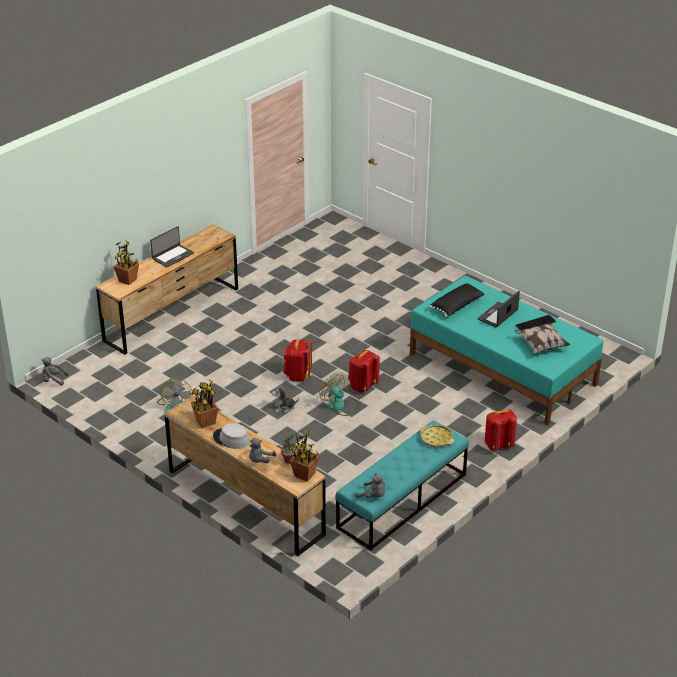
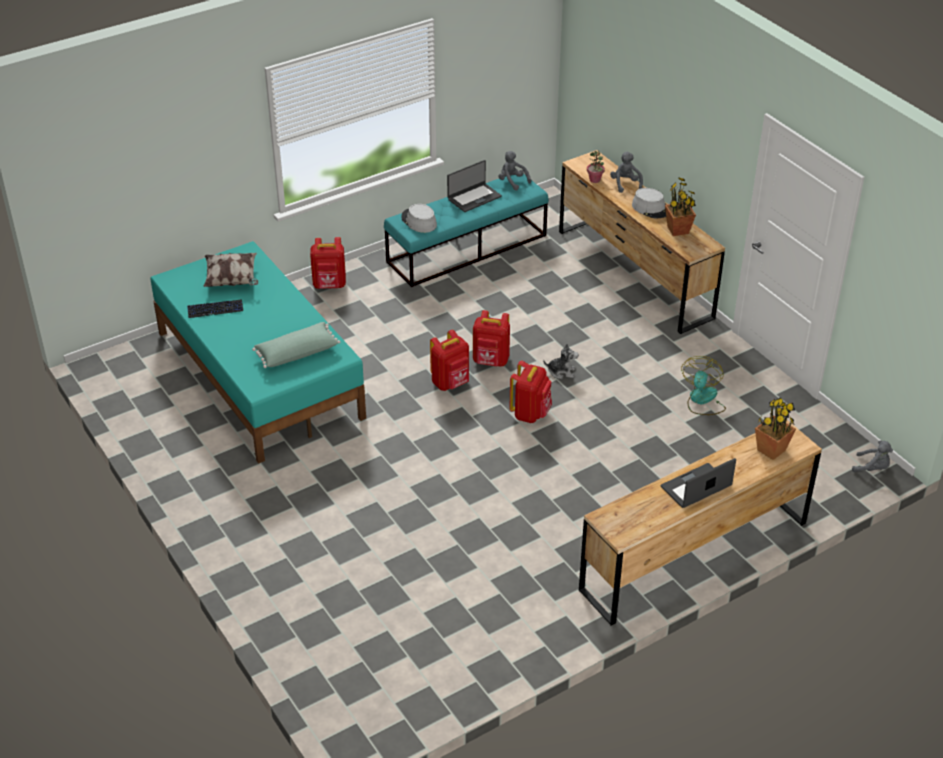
camera: 165 degrees left, 5 degrees up
grey plush toy [249,438,276,463] -> grey plush toy turned 60 degrees counterclockwise [610,152,643,193]
potted plant [290,430,320,482] -> none
fan [319,374,358,416] -> red backpack [473,310,510,367]
yellow tray [420,425,454,447] -> grey hat [401,204,437,233]
black pillow [430,283,485,317] -> green pillow [252,322,340,368]
laptop [477,291,520,327] -> laptop moved to [447,160,502,212]

